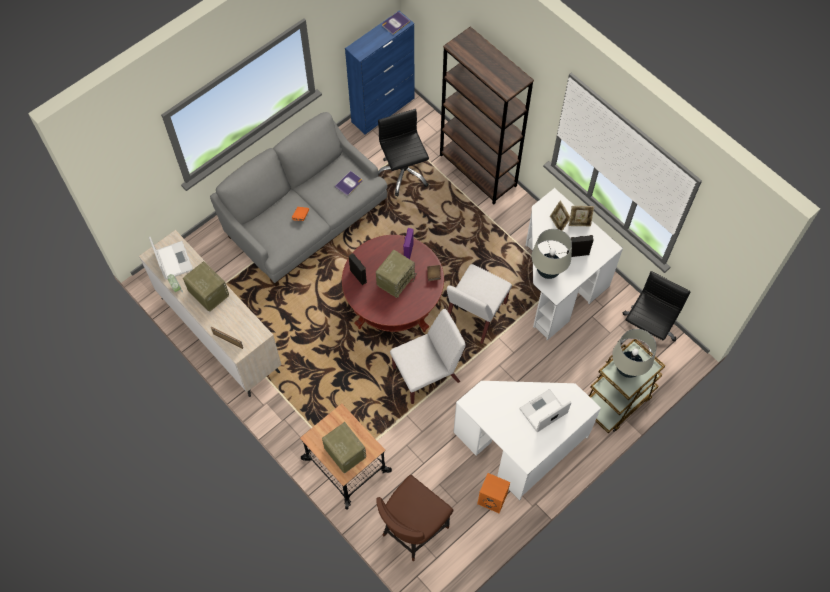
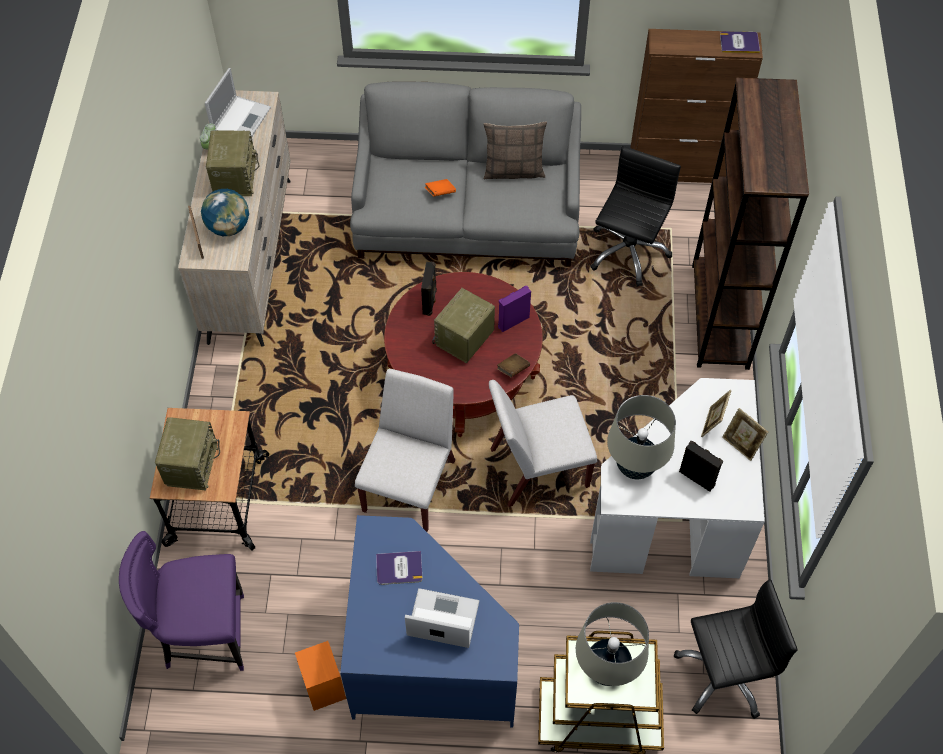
camera: 45 degrees right, 5 degrees down
book [335,171,363,196] -> book moved to [376,551,422,585]
blue cabinet [345,11,414,134] -> brown cabinet [630,29,763,183]
radio [376,250,417,298] -> radio turned 135 degrees clockwise [432,288,495,363]
brown chair [376,475,453,561] -> purple chair [119,531,244,671]
white chair [390,309,465,404] -> white chair turned 90 degrees counterclockwise [355,369,455,532]
white desk [453,381,601,501] -> blue desk [340,515,519,727]
none -> globe [201,189,249,236]
none -> pillow [484,121,547,179]

